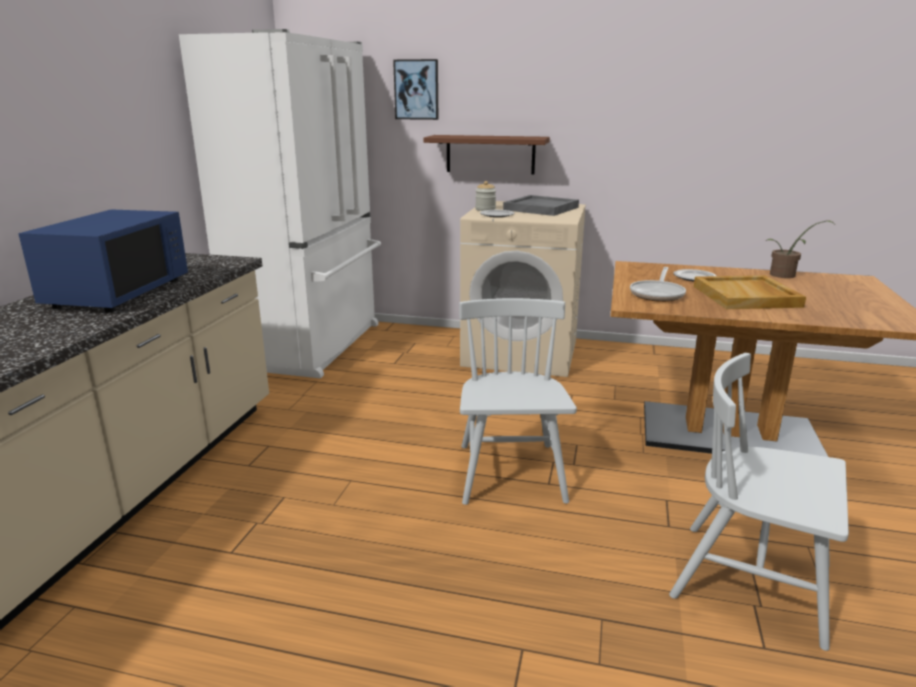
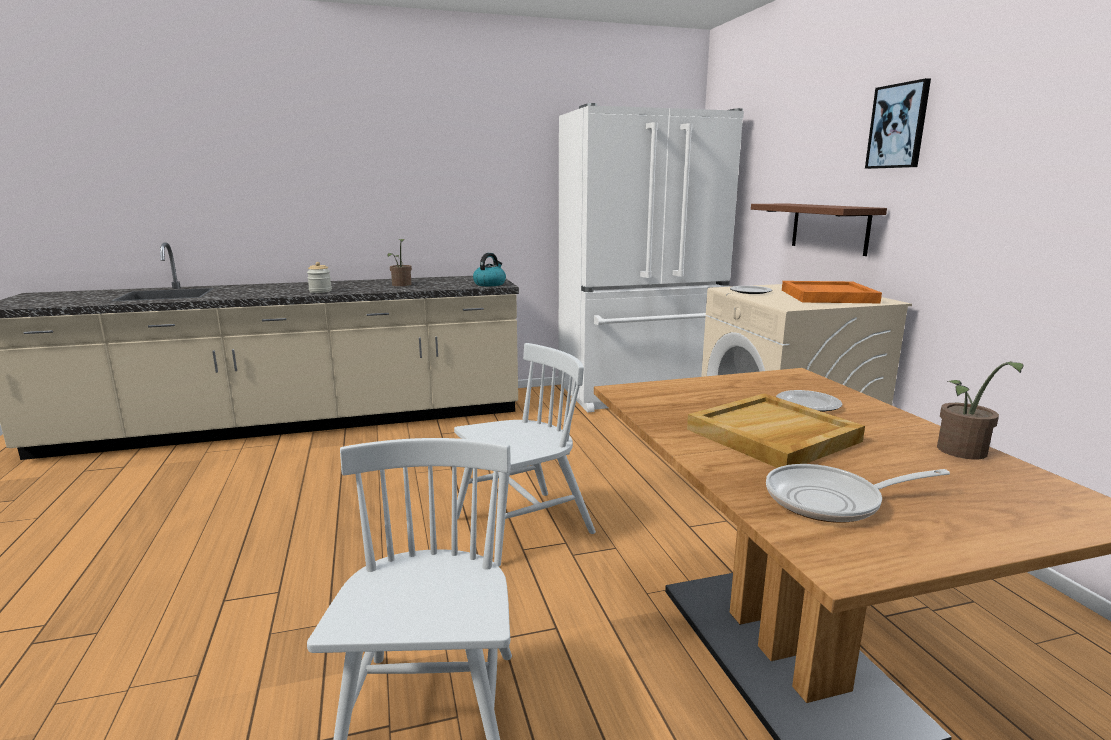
camera: 60 degrees right, 5 degrees down
blue microwave [18,209,188,313] -> potted plant [388,239,412,286]
picture [393,59,438,120] -> picture moved to [865,78,931,169]
jar [475,181,496,211] -> jar moved to [307,262,332,293]
grey tray [503,195,579,216] -> orange tray [782,281,882,303]
frying pan [630,267,686,302] -> frying pan moved to [766,464,950,523]
none -> kettle [473,253,506,286]

